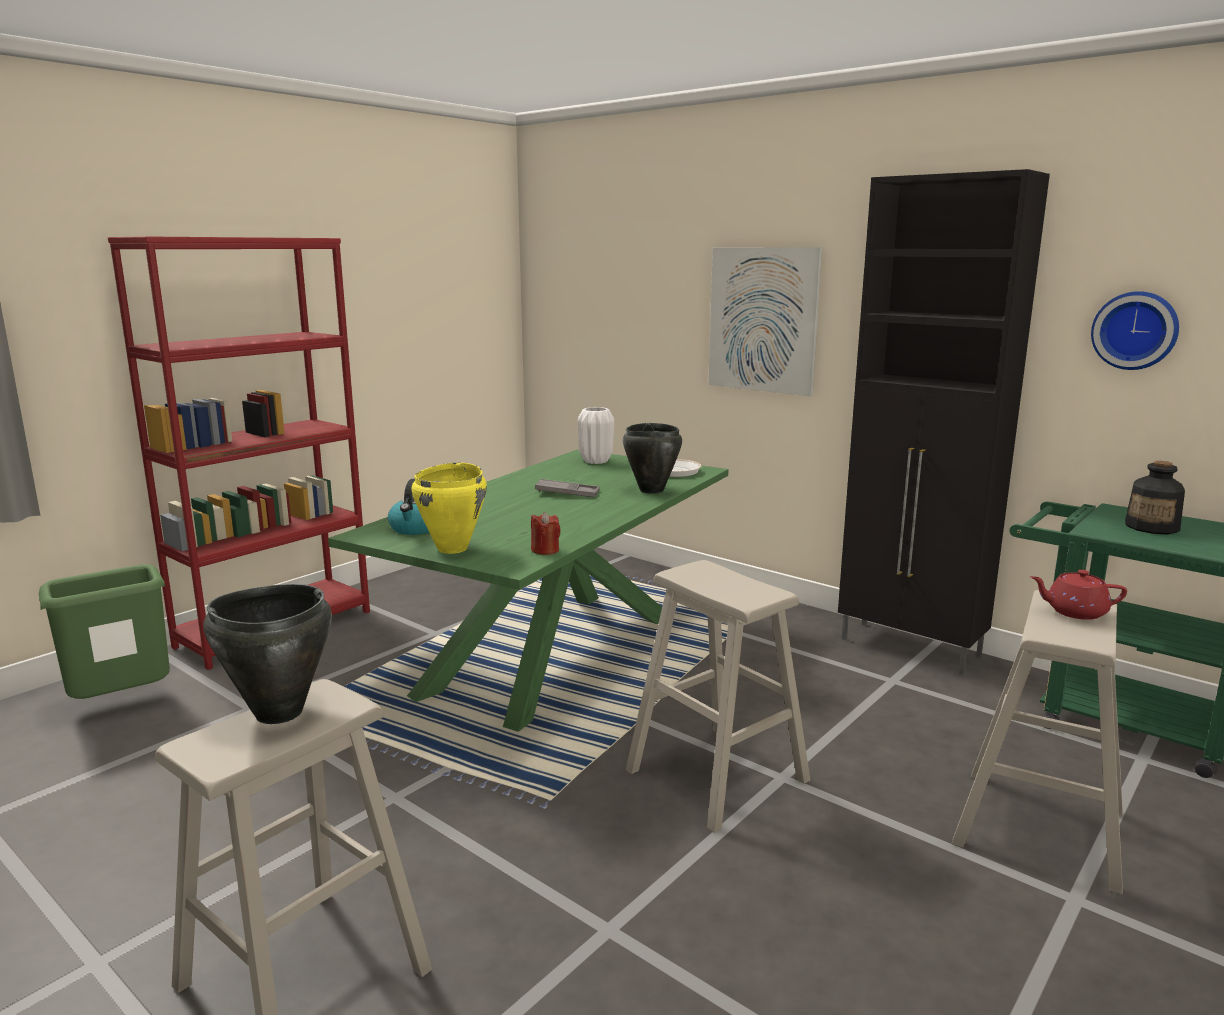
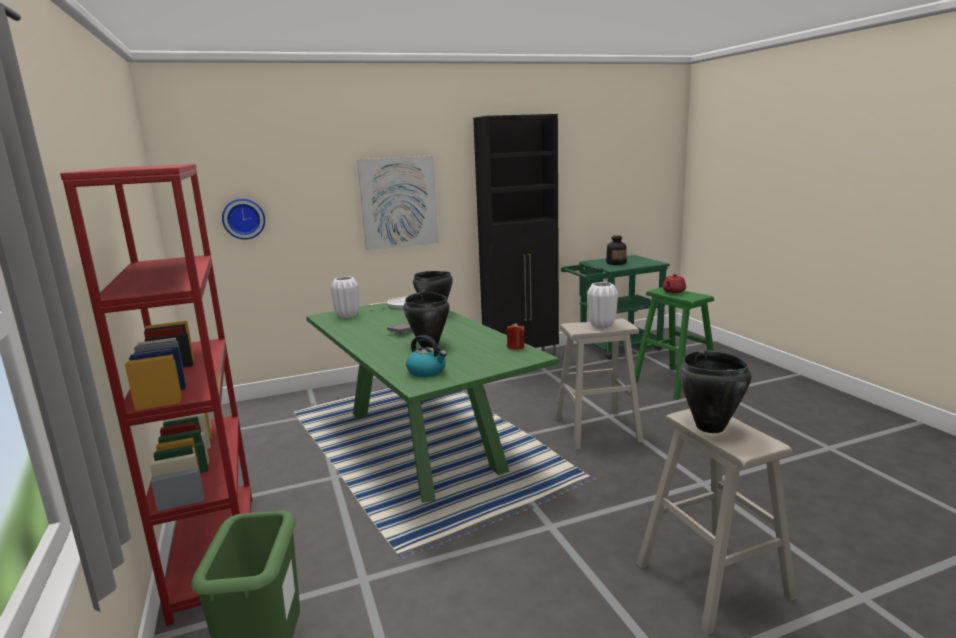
camera: 60 degrees left, 0 degrees up
yellow cooking pot [411,462,487,554] -> none
beige stool [952,590,1123,895] -> green stool [634,287,714,400]
wall clock [1091,291,1179,370] -> wall clock moved to [222,199,265,239]
none -> black cooking pot [403,292,449,348]
none -> white vase [587,282,618,328]

